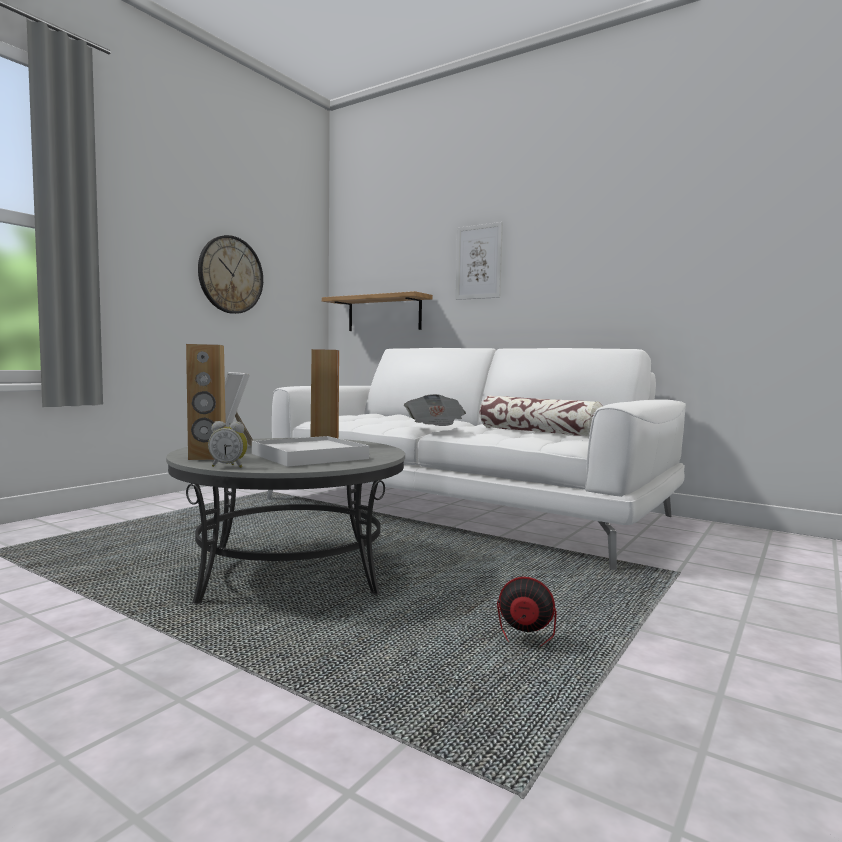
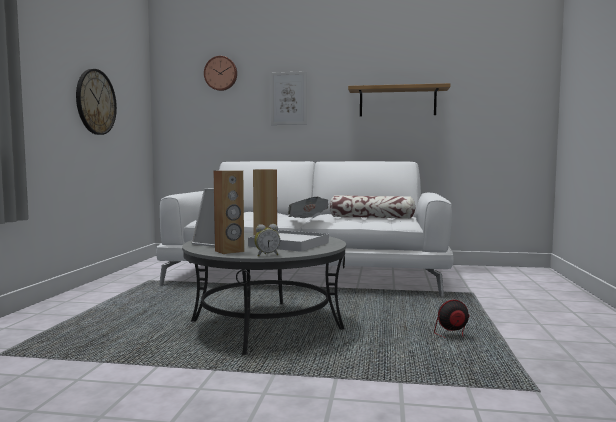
camera: 25 degrees left, 0 degrees up
shelf [322,291,433,331] -> shelf moved to [348,83,451,116]
none -> wall clock [204,56,237,91]

